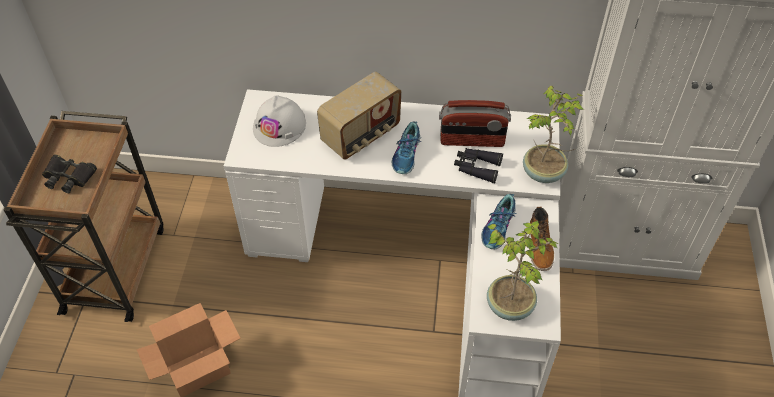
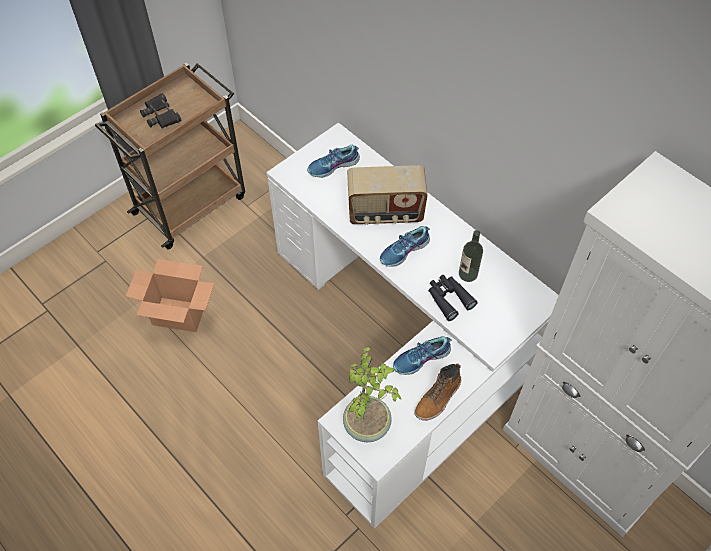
camera: 40 degrees right, 5 degrees up
white hard hat [253,95,306,147] -> shoe [307,145,360,178]
radio [439,100,511,147] -> bottle [459,230,483,282]
potted plant [523,86,584,183] -> none

